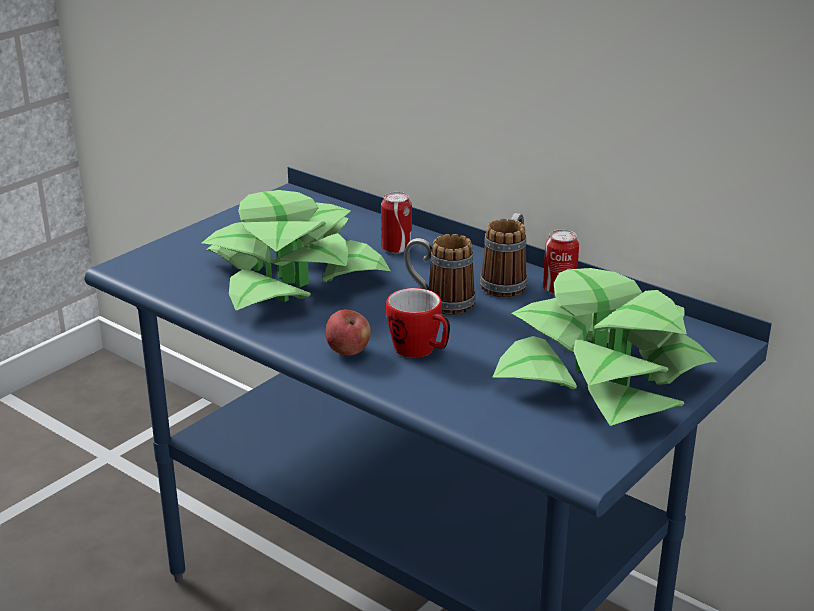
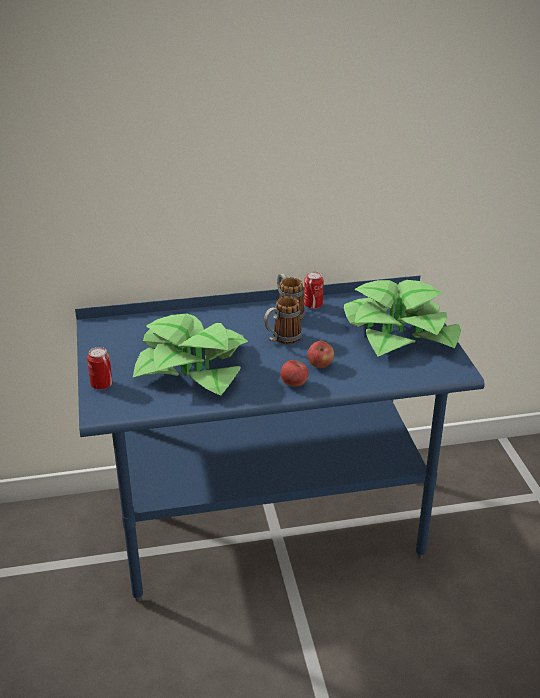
camera: 50 degrees left, 5 degrees up
can [381,192,412,254] -> can moved to [87,347,113,390]
mug [386,288,450,358] -> apple [307,341,334,368]

